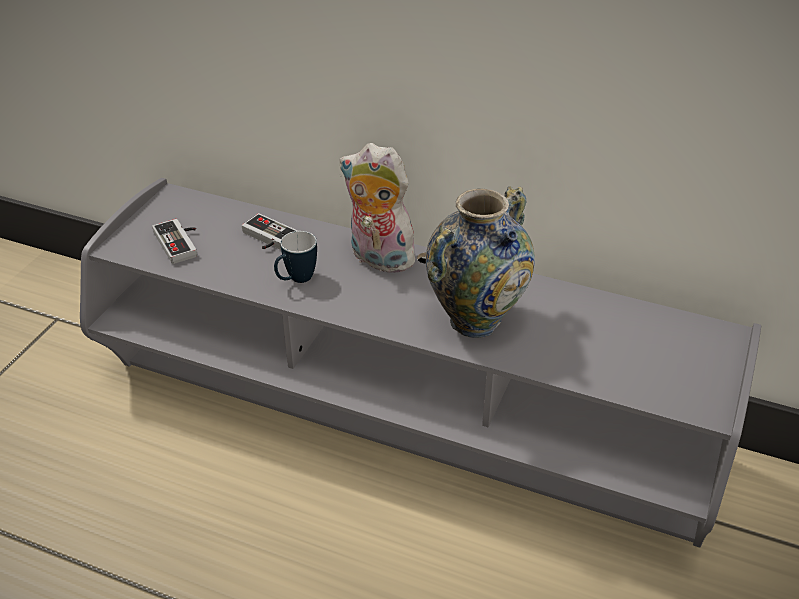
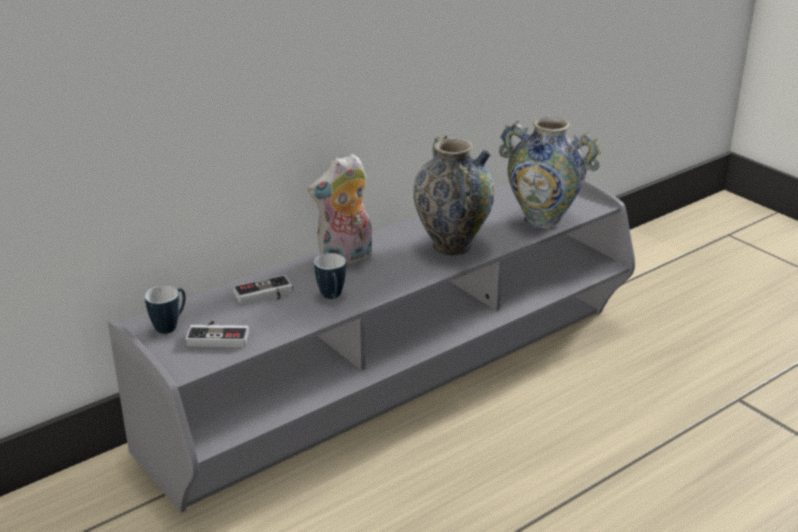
camera: 60 degrees left, 10 degrees down
none -> mug [145,285,186,334]
none -> vase [499,116,601,229]

